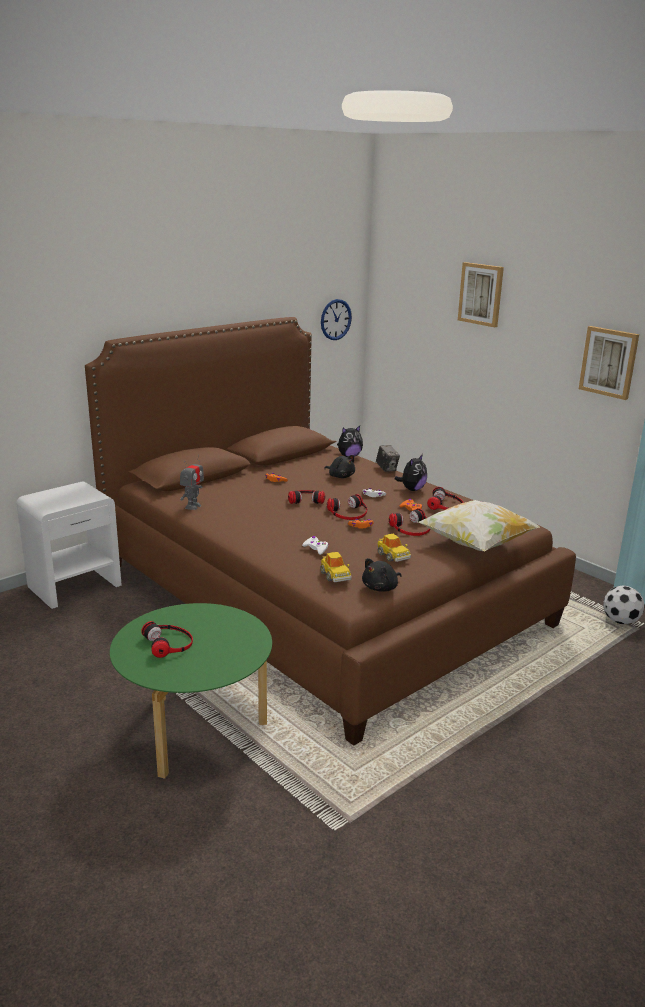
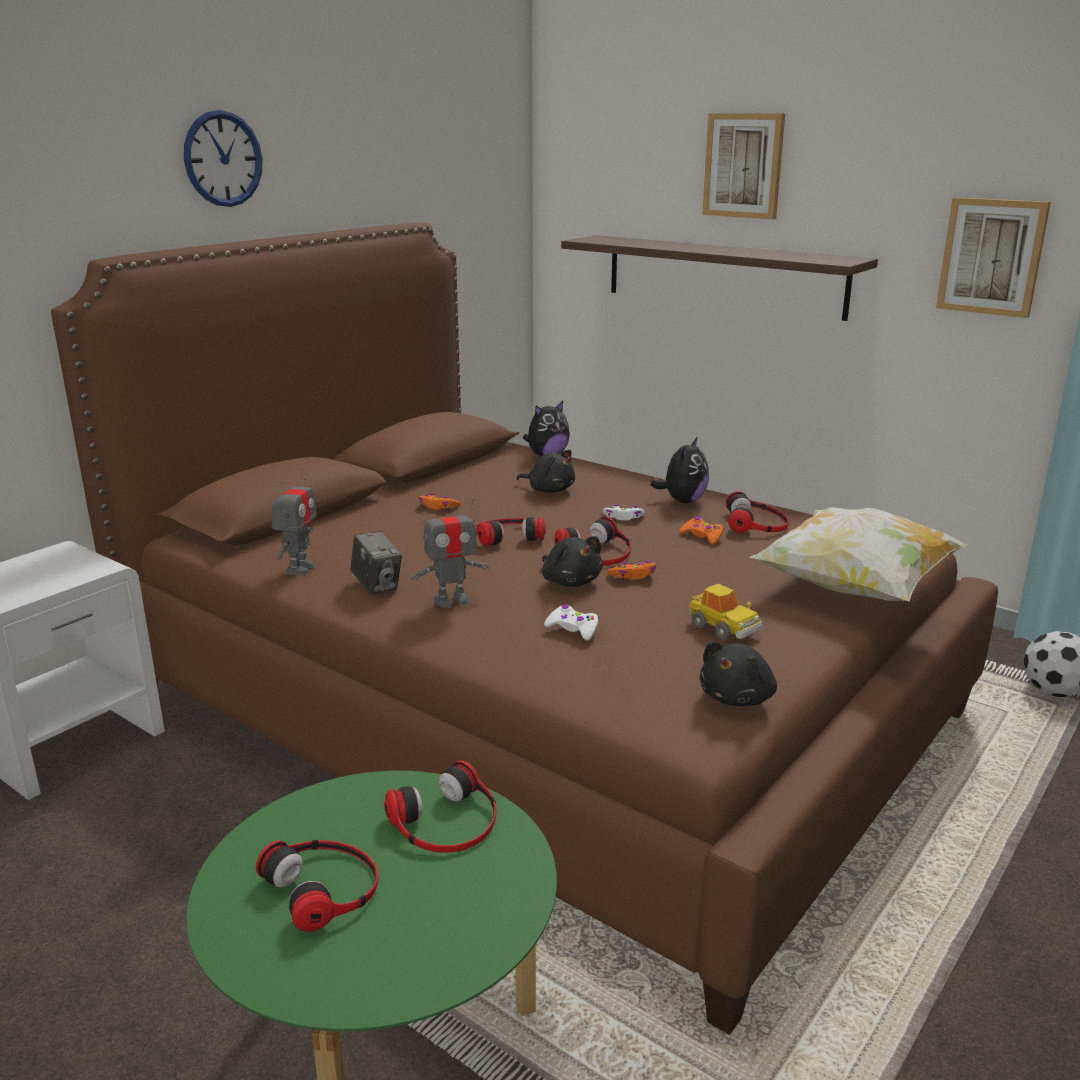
camera: 10 degrees left, 0 degrees up
toy car [320,552,352,582] -> none
wall clock [321,299,352,340] -> wall clock moved to [184,110,262,207]
camera [376,445,400,472] -> camera moved to [350,531,402,594]
headphones [389,508,430,536] -> headphones moved to [384,760,496,853]
none -> toy robot [411,498,489,608]
none -> black plush toy [542,536,603,587]
none -> shelf [561,235,878,321]

